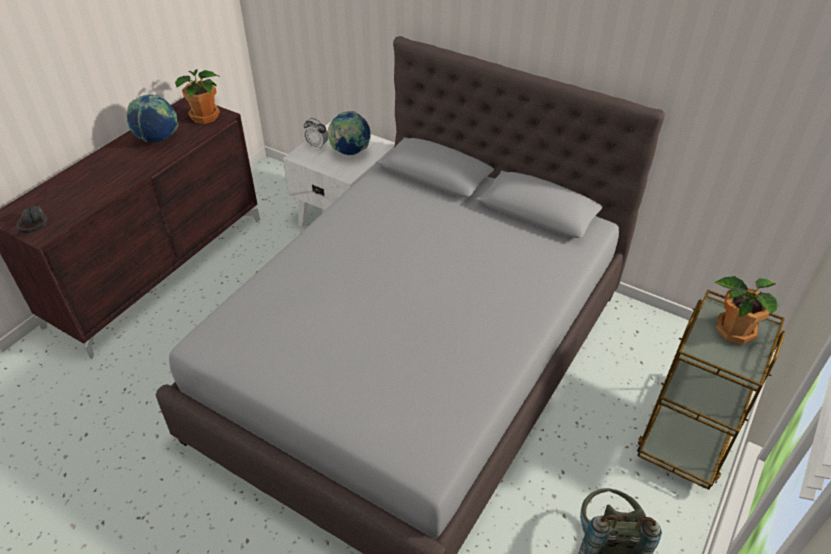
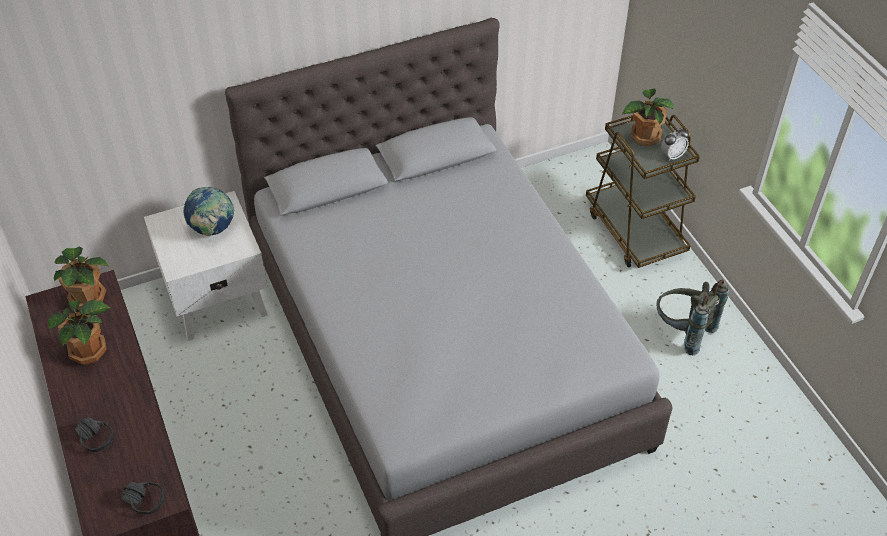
camera: 55 degrees left, 5 degrees up
globe [126,94,178,142] -> potted plant [48,300,110,365]
alarm clock [304,118,328,150] -> alarm clock moved to [661,128,689,161]
none -> black headphones [75,417,114,452]

